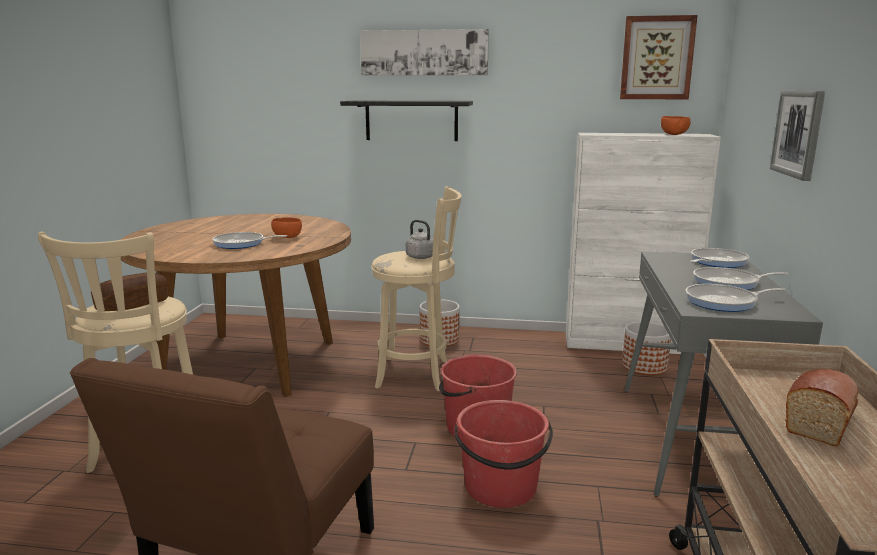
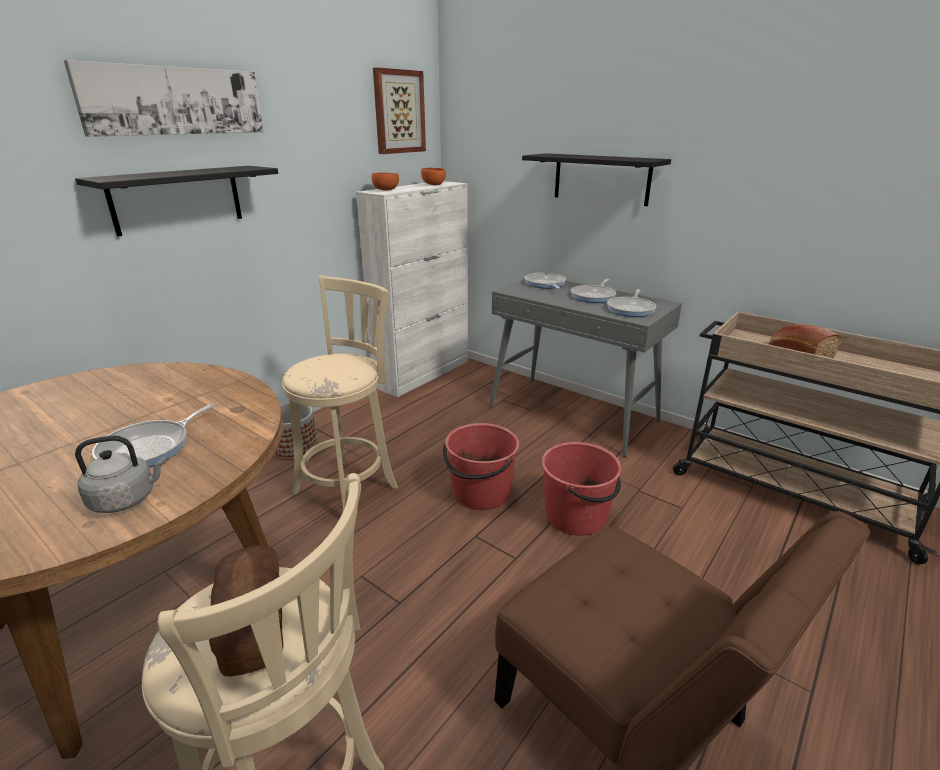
camera: 60 degrees left, 10 degrees up
orange bowl [271,217,302,238] -> orange bowl moved to [372,172,399,190]
grey kettle [406,220,434,259] -> grey kettle moved to [75,435,166,513]
planter [622,322,671,375] -> none
picture [770,91,825,181] -> black shelf [522,153,671,206]

